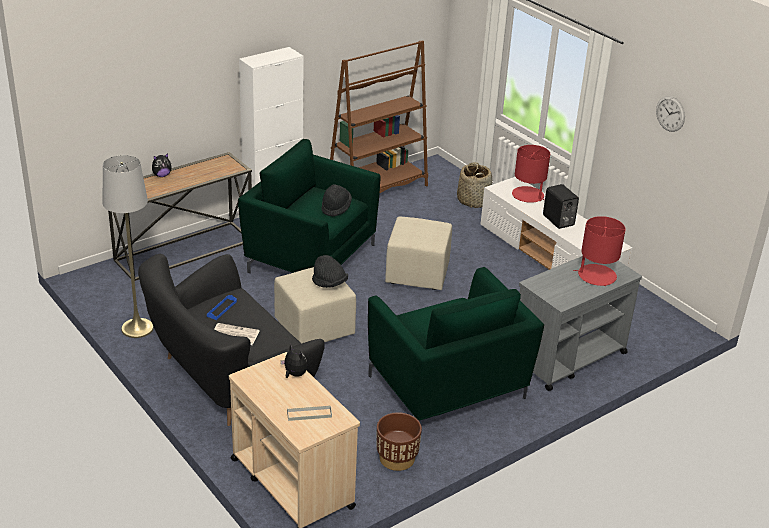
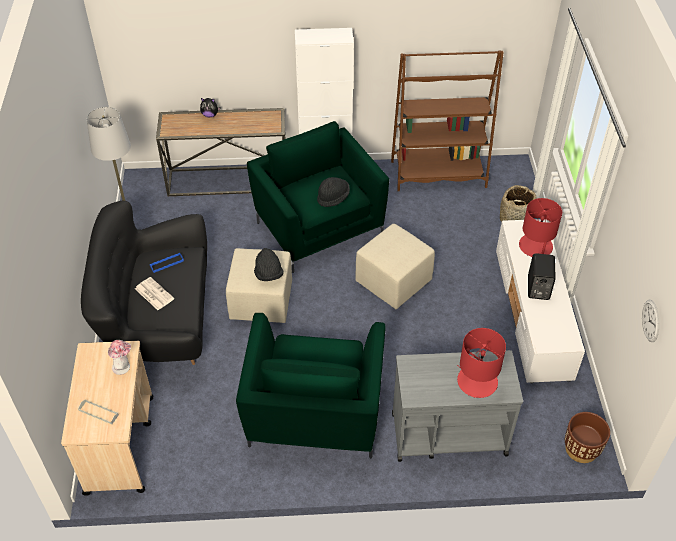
camera: 35 degrees right, 15 degrees up
plush toy [281,344,307,378] -> hat [108,340,131,375]
brown planter [376,412,422,471] -> brown planter moved to [565,412,610,463]
wall clock [656,96,685,132] -> wall clock moved to [642,299,660,342]

